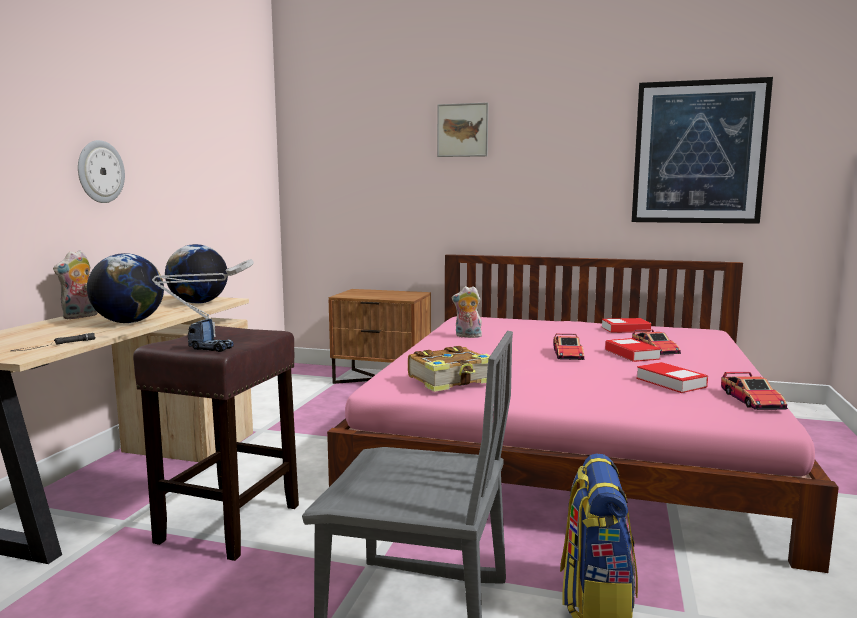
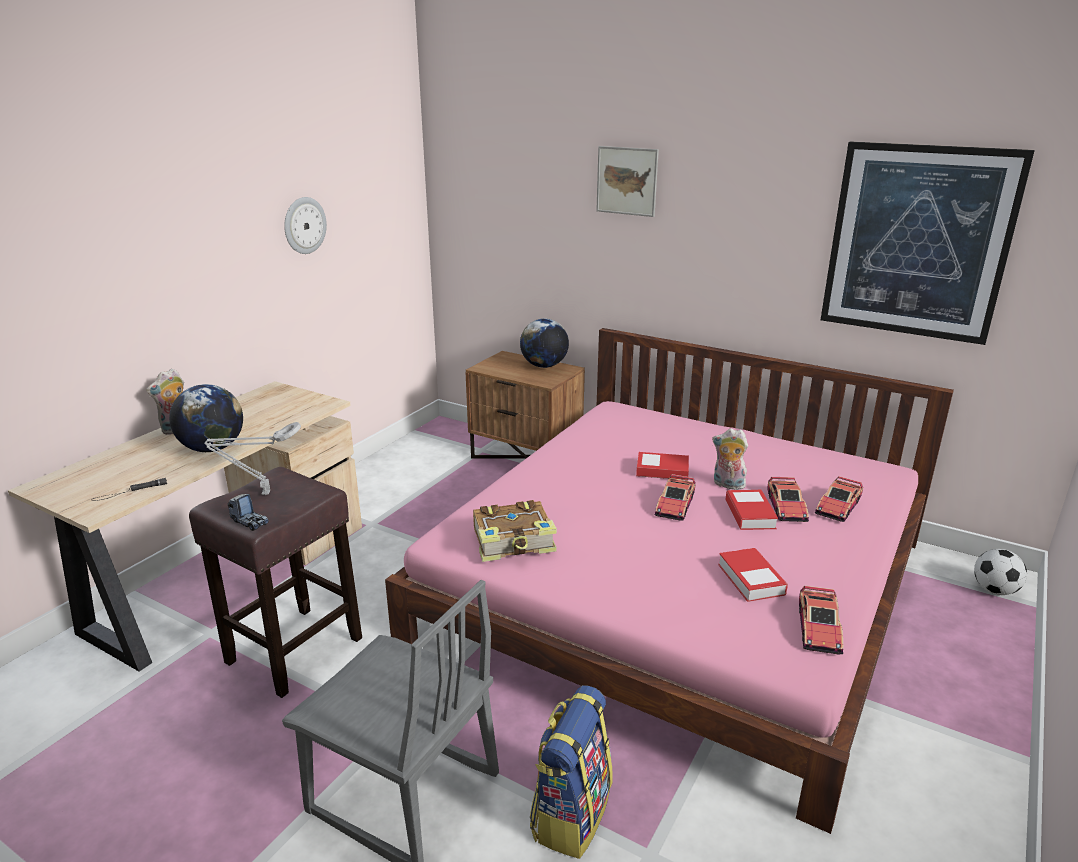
camera: 15 degrees right, 15 degrees up
wall clock [78,140,125,203] -> wall clock moved to [284,197,327,254]
globe [165,244,228,304] -> globe moved to [520,319,569,368]
plush toy [452,286,482,338] -> plush toy moved to [712,428,748,490]
book [601,318,651,333] -> book moved to [636,452,689,480]
none -> toy car [815,476,863,522]
none -> football [974,549,1027,595]

